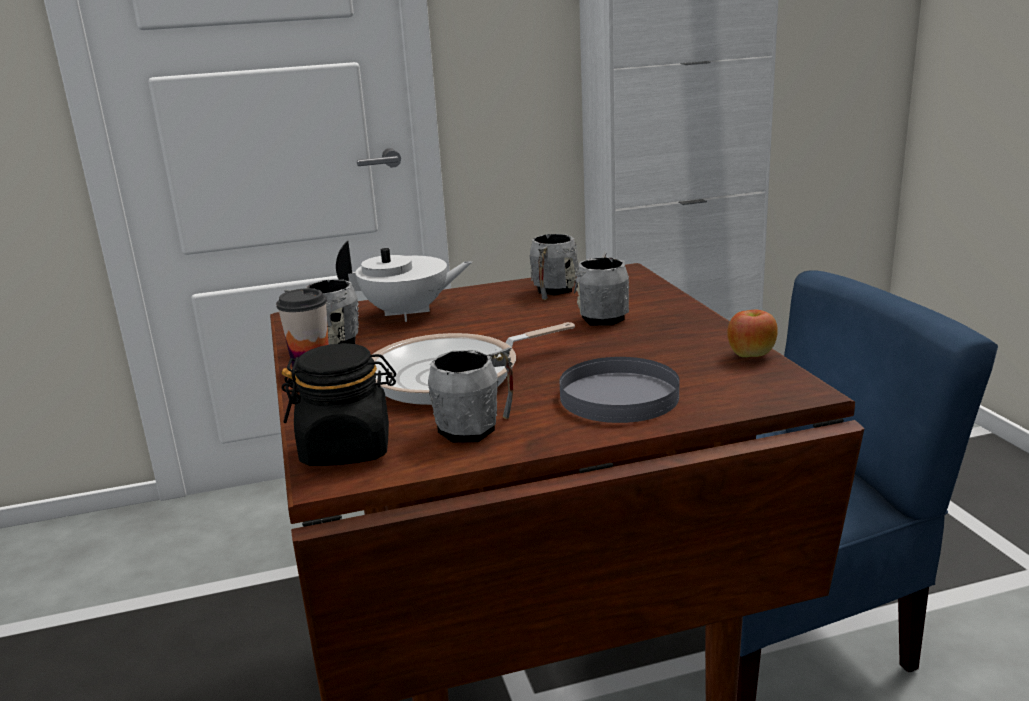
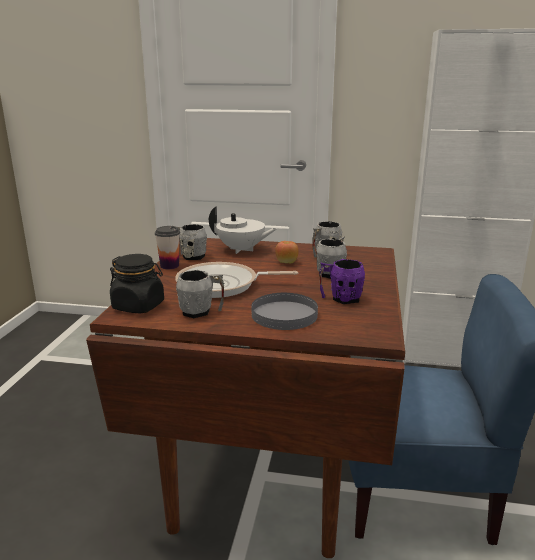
camera: 25 degrees right, 0 degrees up
apple [727,310,778,357] -> apple moved to [275,241,298,263]
none -> purple mug [320,259,365,304]

